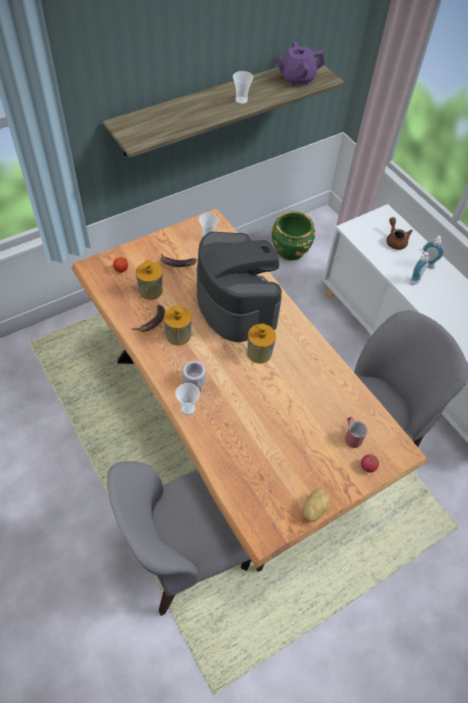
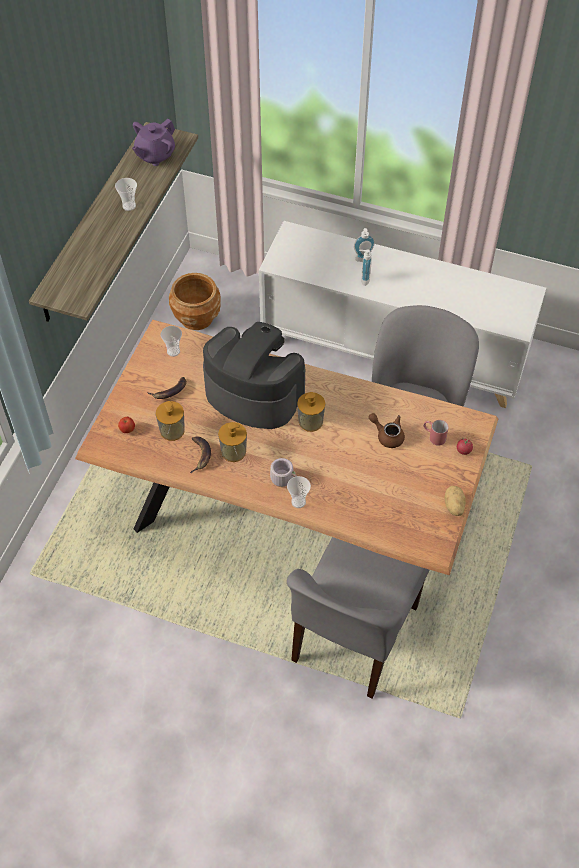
camera: 35 degrees left, 0 degrees up
green planter [272,211,315,261] -> brown planter [169,273,221,330]
brown teapot [387,217,413,250] -> brown teapot moved to [369,413,405,448]

